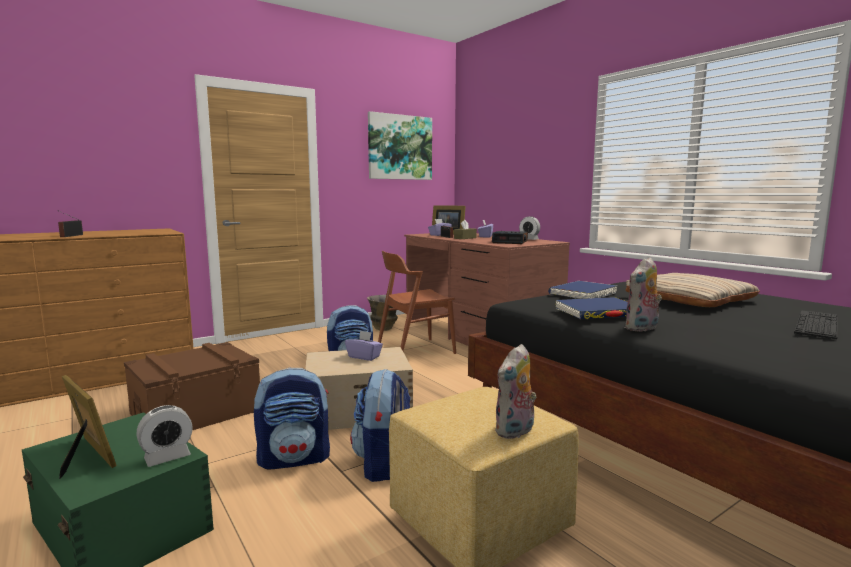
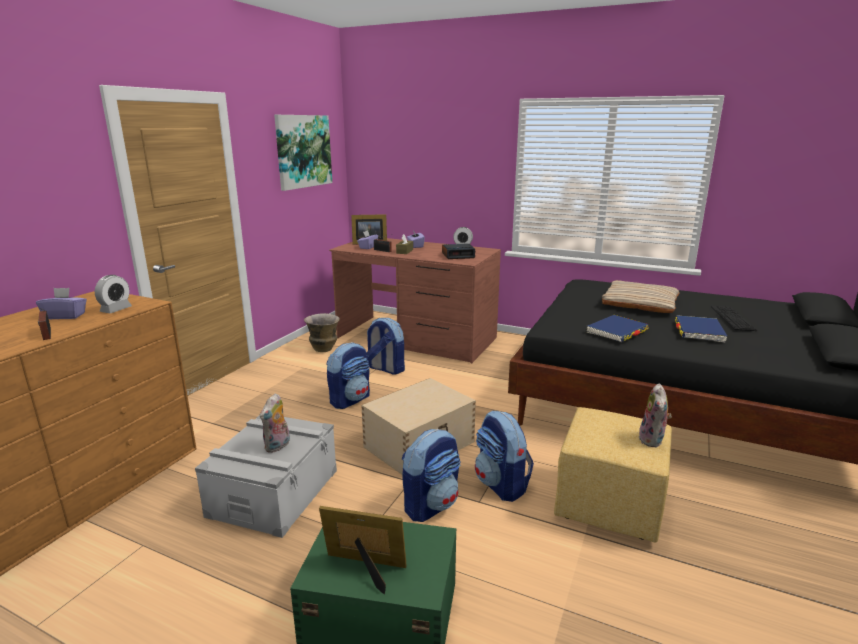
camera: 30 degrees left, 10 degrees up
brown storage box [124,342,260,430] -> grey storage box [195,415,337,538]
alarm clock [136,405,193,467] -> alarm clock moved to [95,275,132,313]
purple tissue box [345,330,383,361] -> purple tissue box moved to [36,288,87,319]
brown chair [378,251,456,354] -> backpack [366,318,405,375]
blue book [548,281,617,299] -> blue book moved to [675,315,727,343]
plush toy [625,257,662,332] -> plush toy moved to [260,393,290,453]

